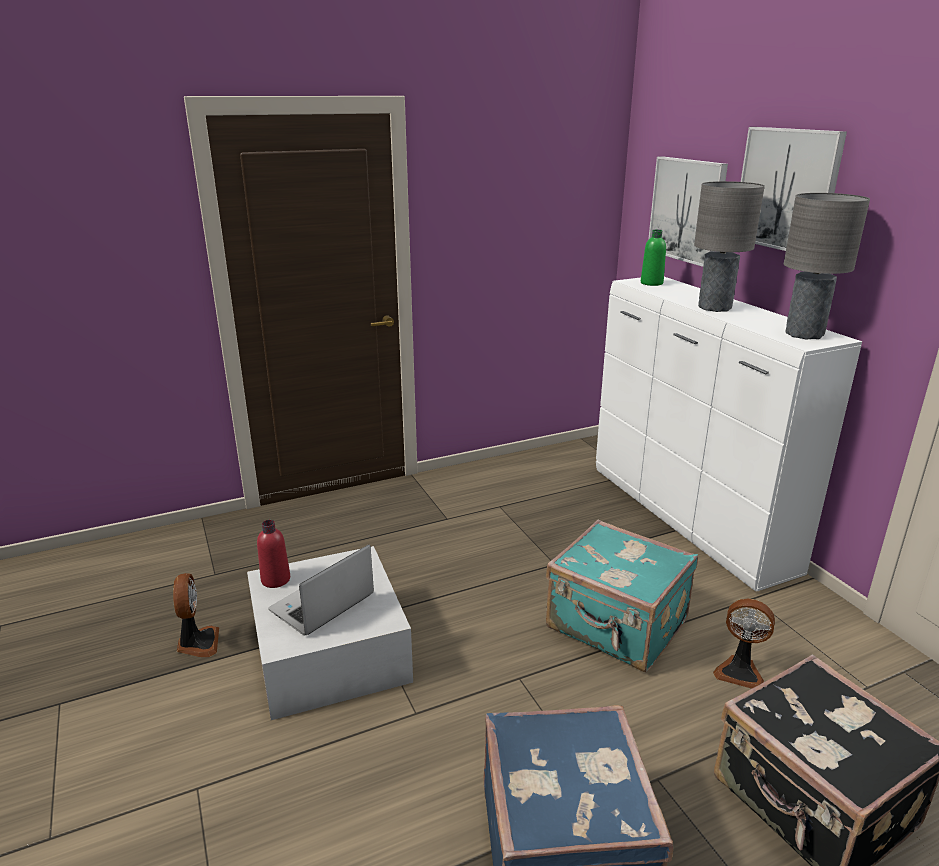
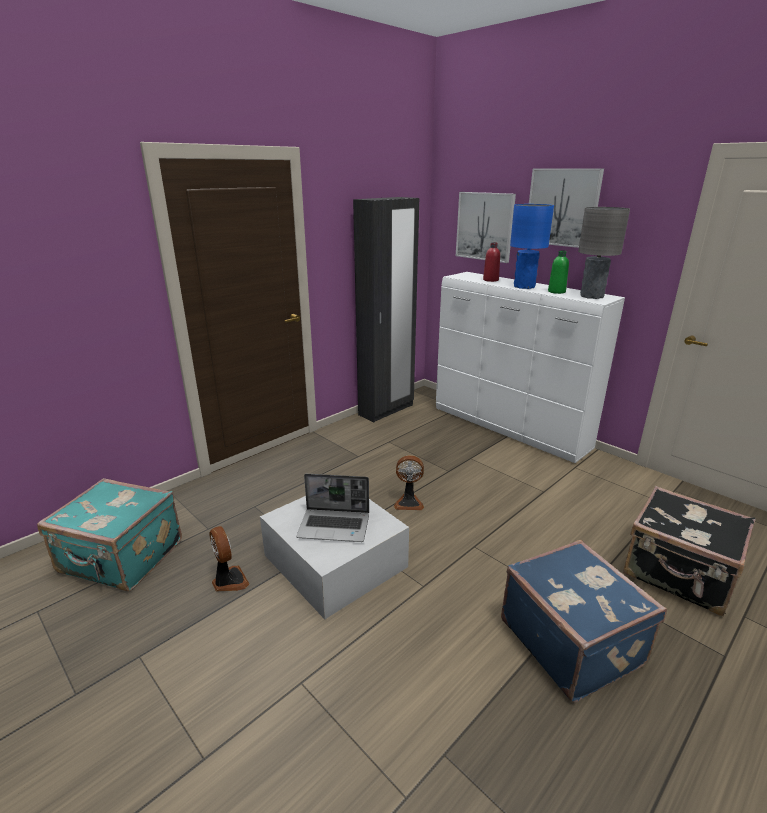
camera: 20 degrees left, 0 degrees up
red bottle [257,520,290,588] -> red bottle moved to [483,242,500,282]
laptop [268,545,374,635] -> laptop turned 105 degrees counterclockwise [296,474,369,542]
turquoise suitcase [546,520,698,672] -> turquoise suitcase moved to [37,478,182,591]
green bottle [641,230,666,286] -> green bottle moved to [548,250,569,294]
grey table lamp [694,181,765,312] -> blue table lamp [510,204,554,289]
fan [713,599,775,689] -> fan moved to [394,455,424,510]
none -> black wardrobe [353,197,419,422]

